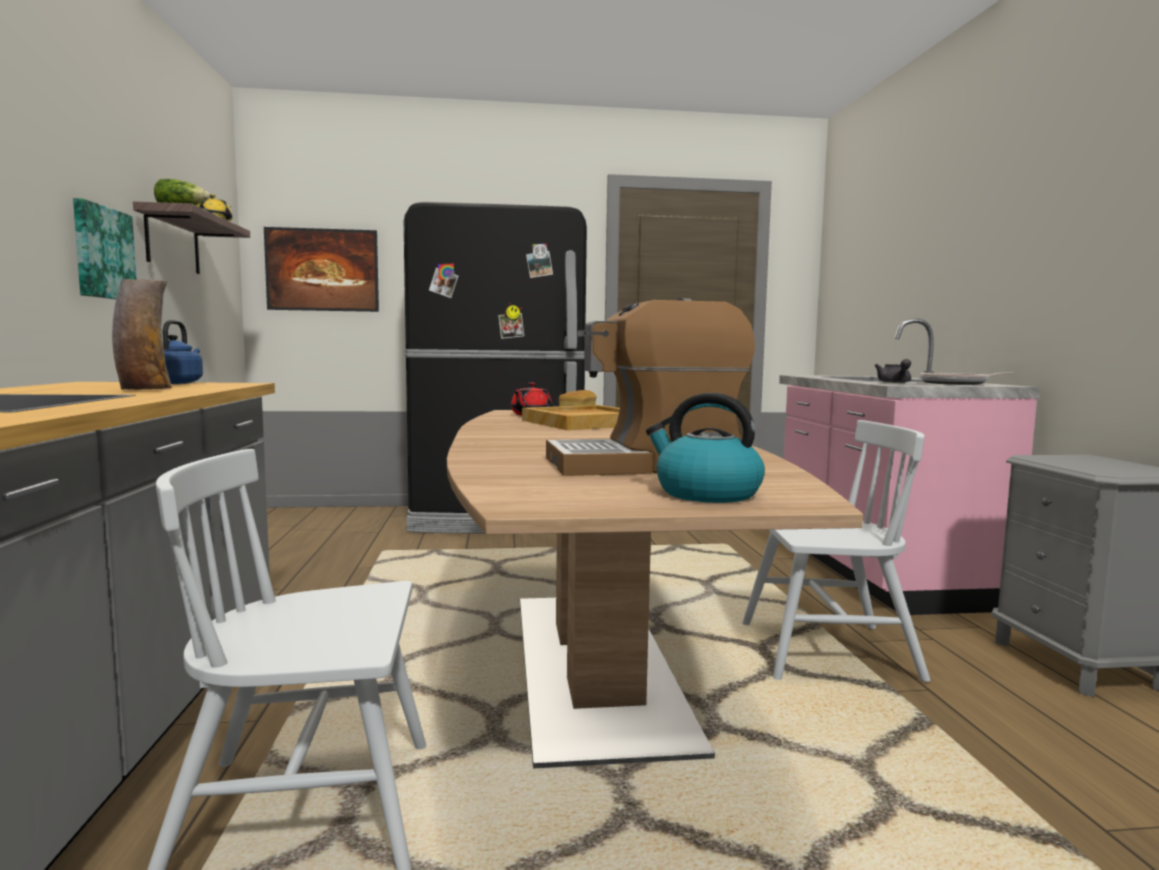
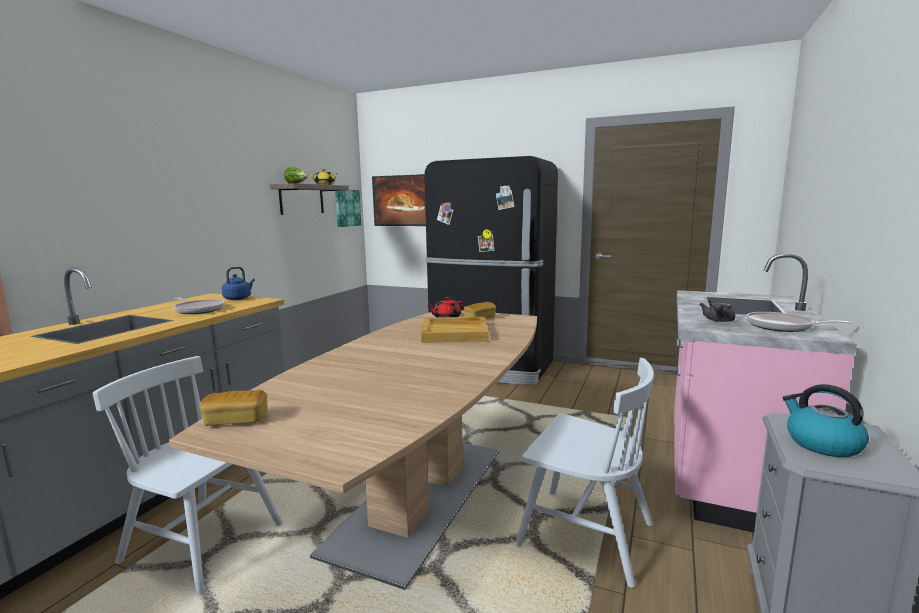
camera: 30 degrees right, 5 degrees up
picture [73,198,137,300] -> picture moved to [335,190,361,227]
vase [112,279,172,390] -> frying pan [174,298,225,314]
coffee machine [546,298,755,476] -> none
kettle [646,393,765,503] -> kettle moved to [783,384,869,457]
none -> bread [200,390,267,426]

